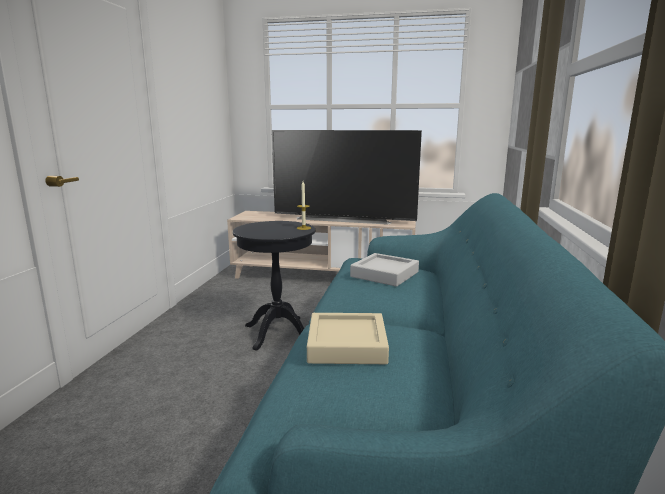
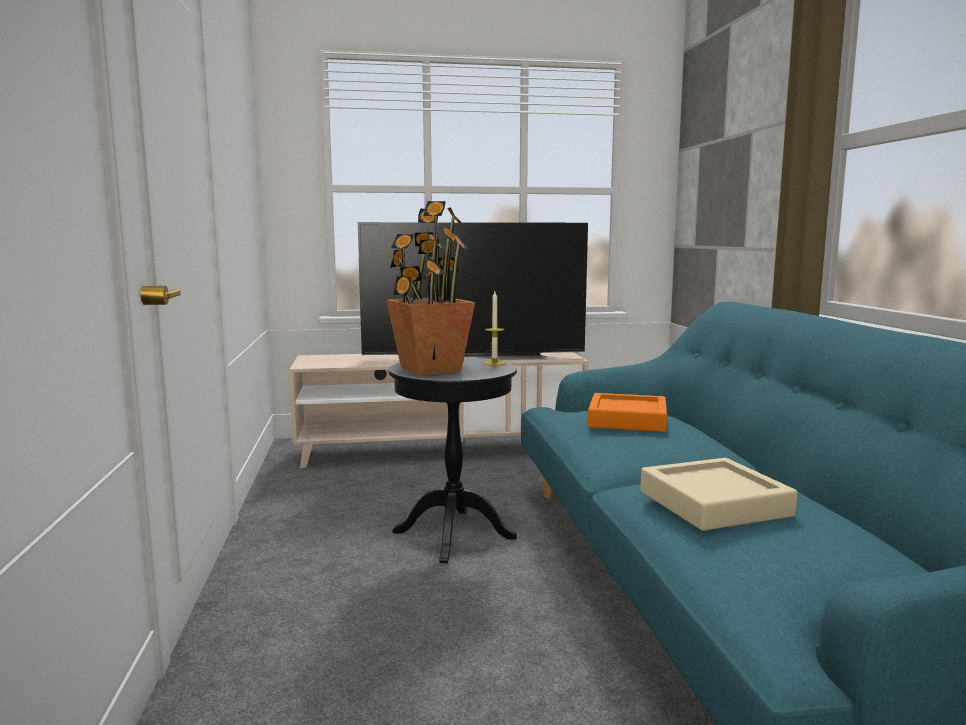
camera: 20 degrees left, 5 degrees down
grey tray [350,253,419,287] -> orange tray [588,393,667,432]
none -> potted plant [386,201,475,376]

